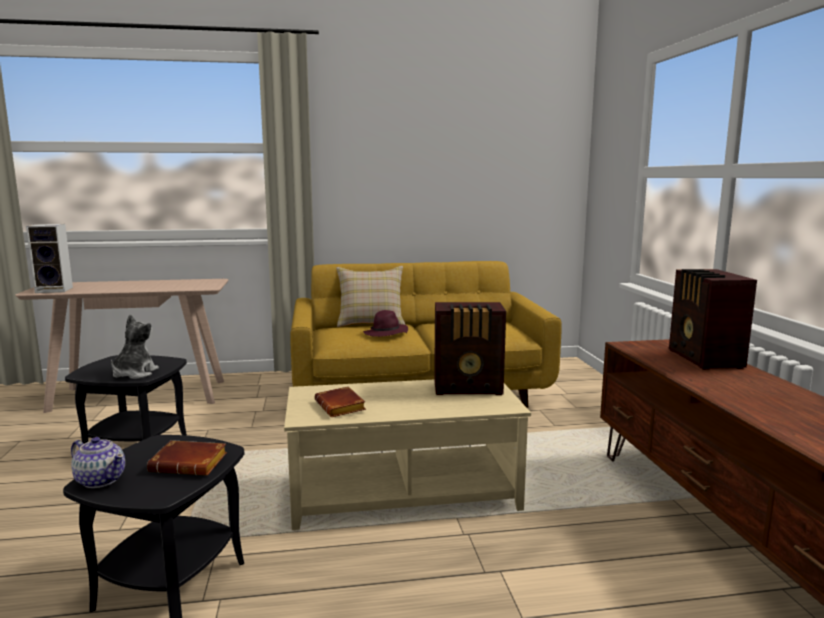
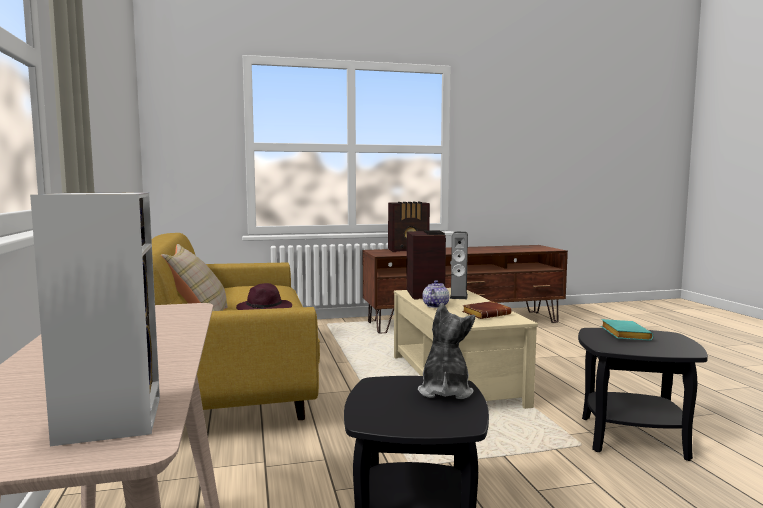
camera: 95 degrees left, 5 degrees down
teapot [71,437,125,488] -> teapot moved to [422,280,449,308]
plush toy [111,314,159,379] -> plush toy turned 90 degrees clockwise [418,302,475,399]
brown book [147,440,227,475] -> turquoise book [601,319,653,341]
none -> speaker [450,232,468,299]

